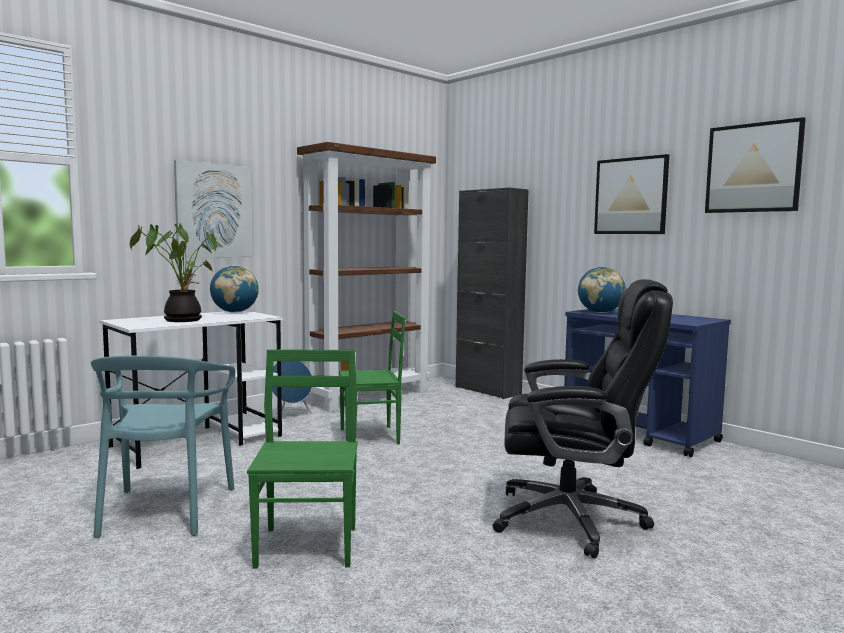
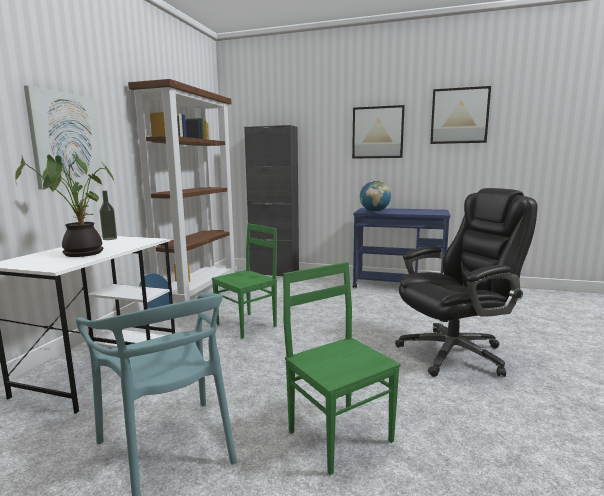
camera: 30 degrees left, 5 degrees up
globe [210,266,259,313] -> bottle [99,191,117,240]

